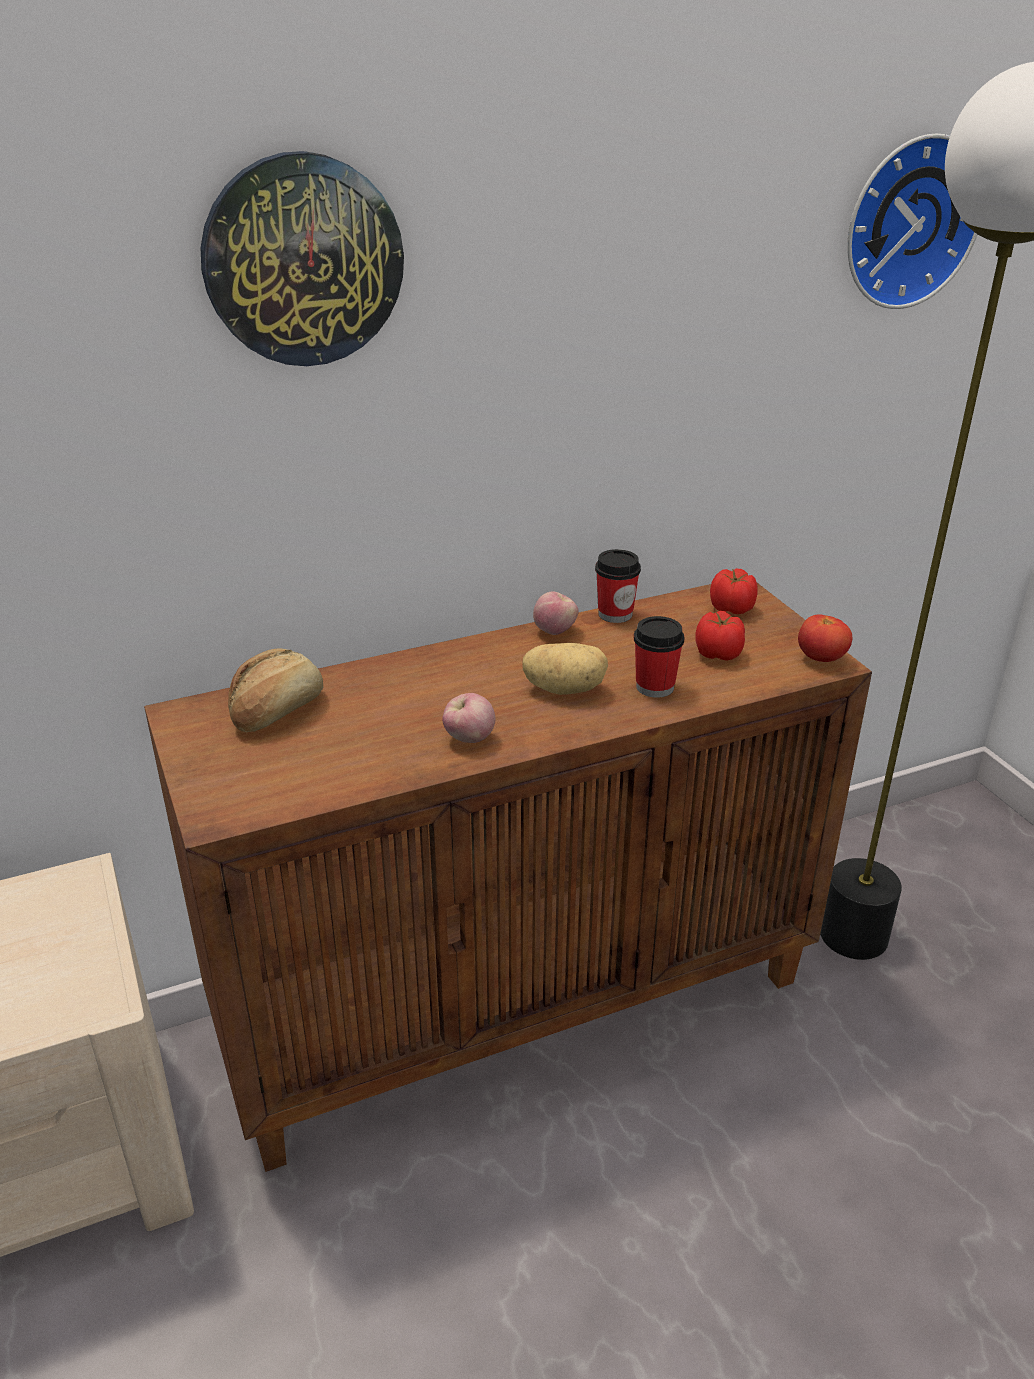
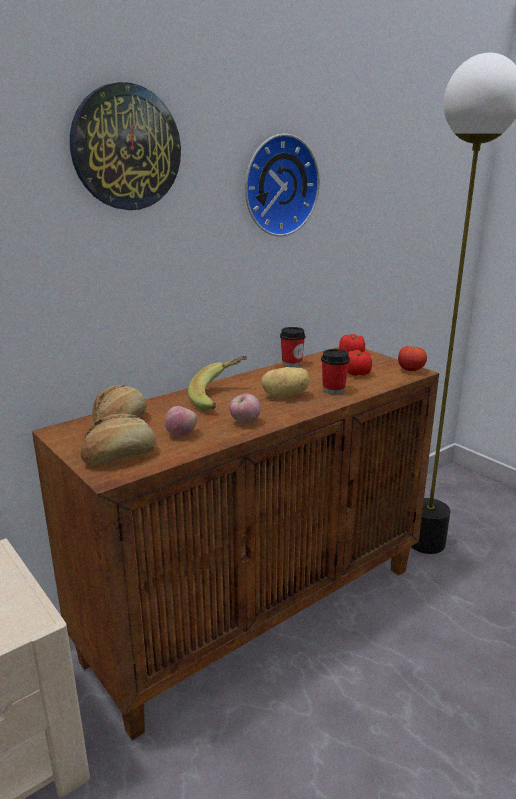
camera: 15 degrees left, 10 degrees down
apple [533,592,579,635] -> apple moved to [165,406,197,437]
wall clock [847,134,978,309] -> wall clock moved to [245,134,320,237]
none -> bread [80,414,156,465]
none -> banana [188,356,247,411]

